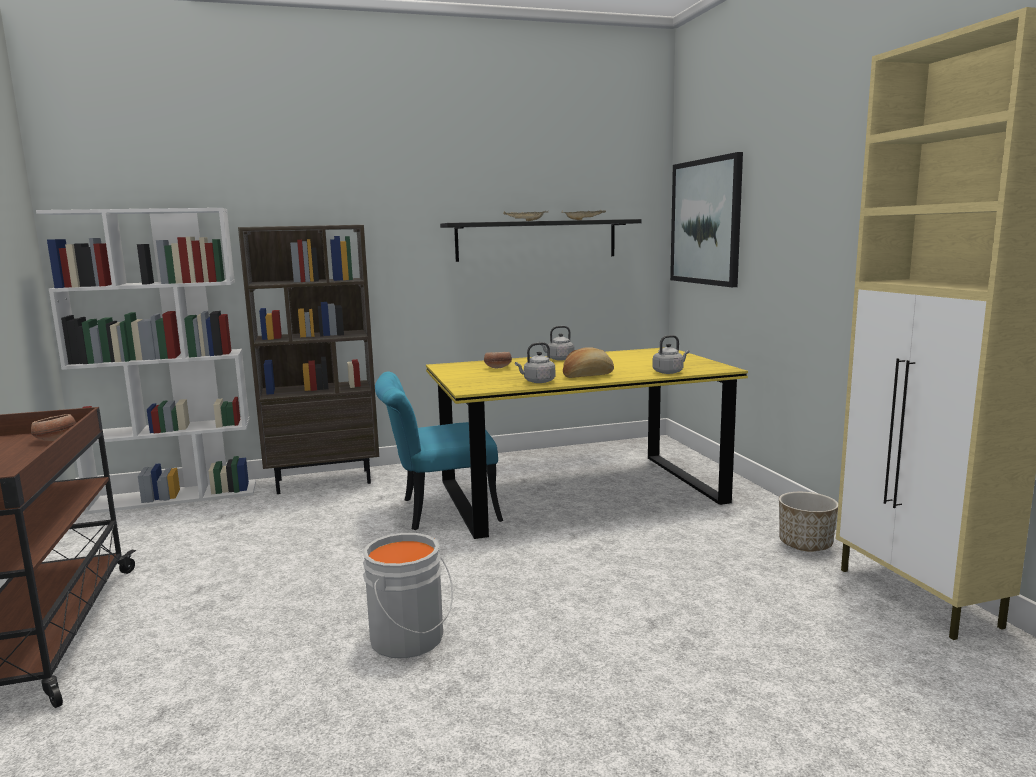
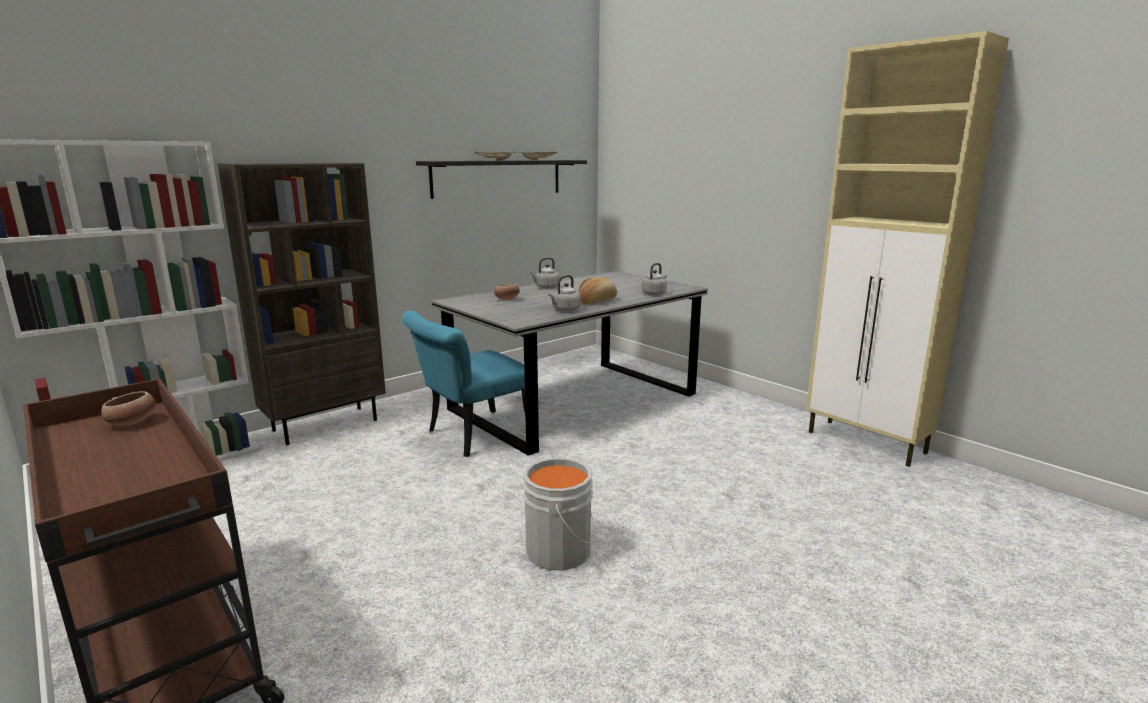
camera: 25 degrees left, 5 degrees up
yellow dining table [426,347,748,539] -> grey dining table [431,271,708,456]
picture [670,152,743,287] -> none
planter [779,492,838,552] -> none

